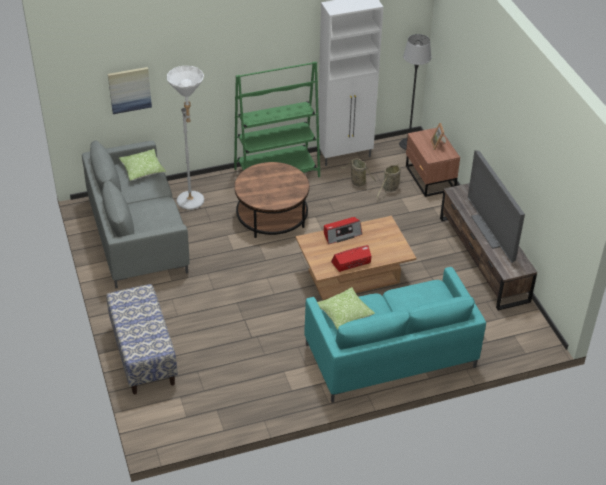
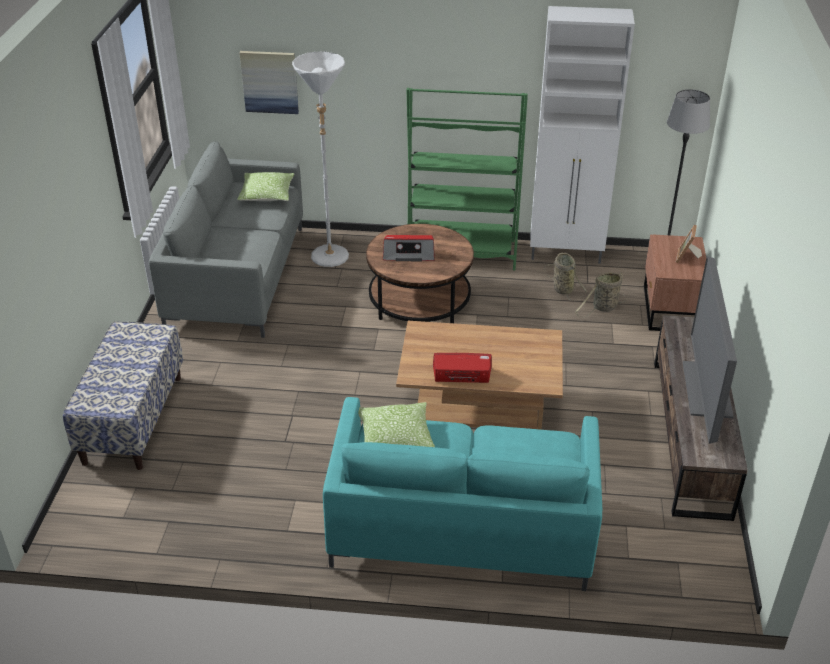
camera: 25 degrees right, 5 degrees down
radio [324,217,362,244] -> radio moved to [383,235,435,261]

